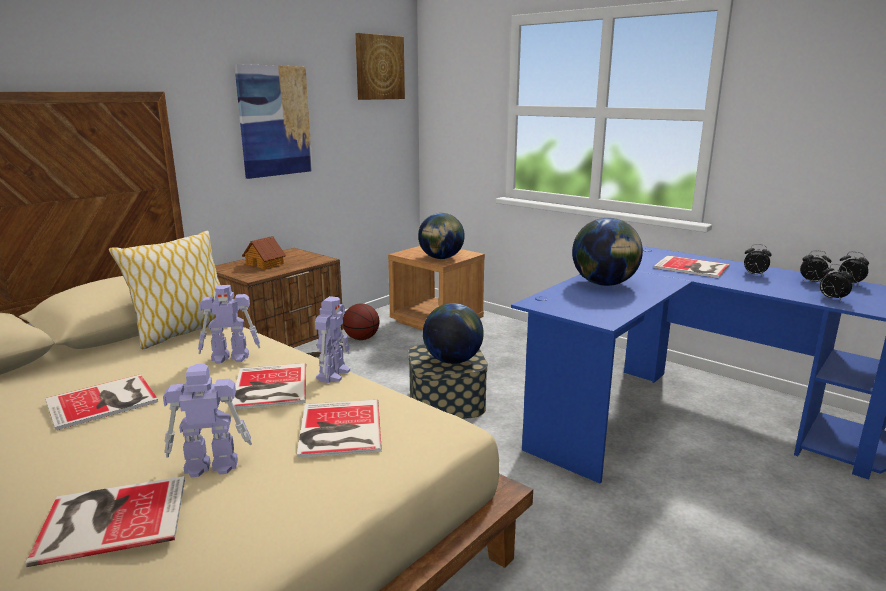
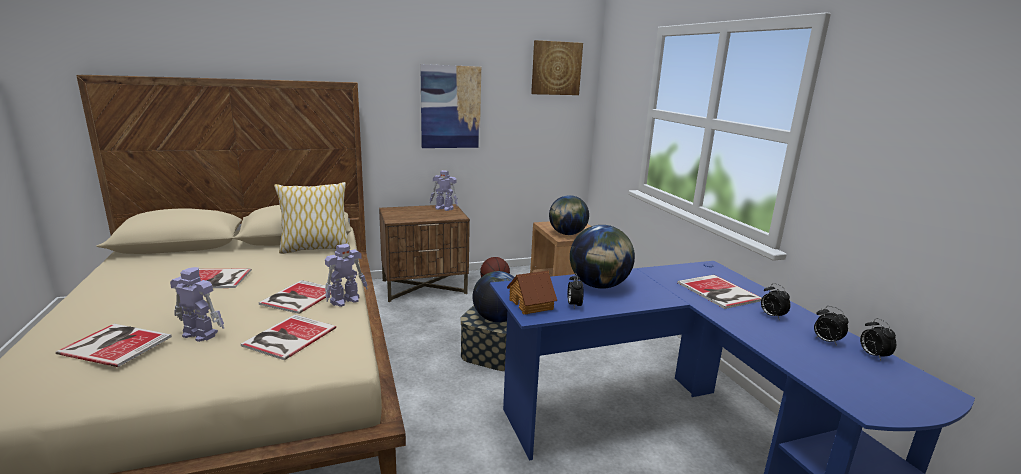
camera: 30 degrees right, 0 degrees up
toy robot [198,285,260,364] -> toy robot moved to [430,170,458,211]
toy house [242,236,286,270] -> toy house moved to [507,271,557,315]
alarm clock [820,264,852,302] -> alarm clock moved to [567,273,583,309]

